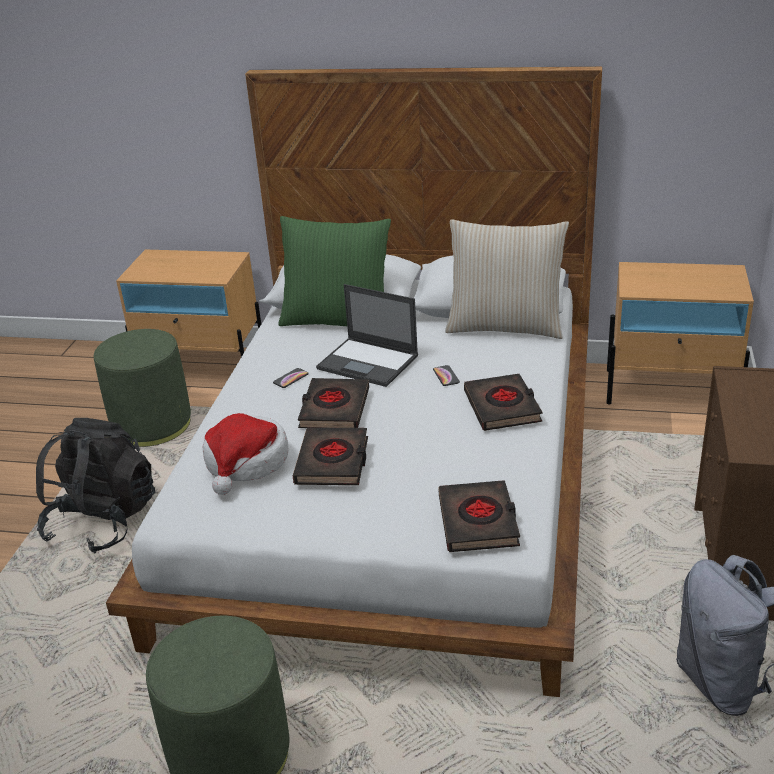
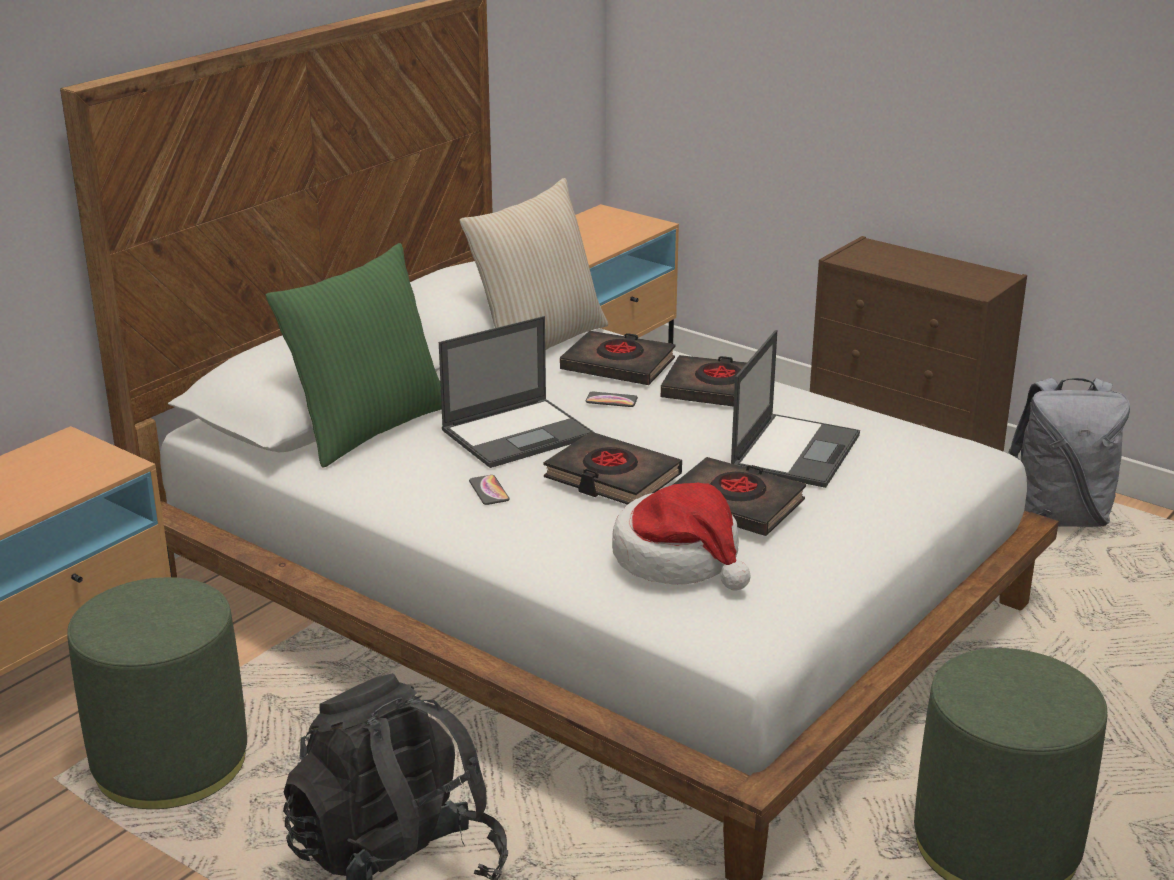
camera: 65 degrees left, 5 degrees down
black book [438,480,520,552] -> black book moved to [560,331,675,385]
none -> laptop [731,330,860,488]

